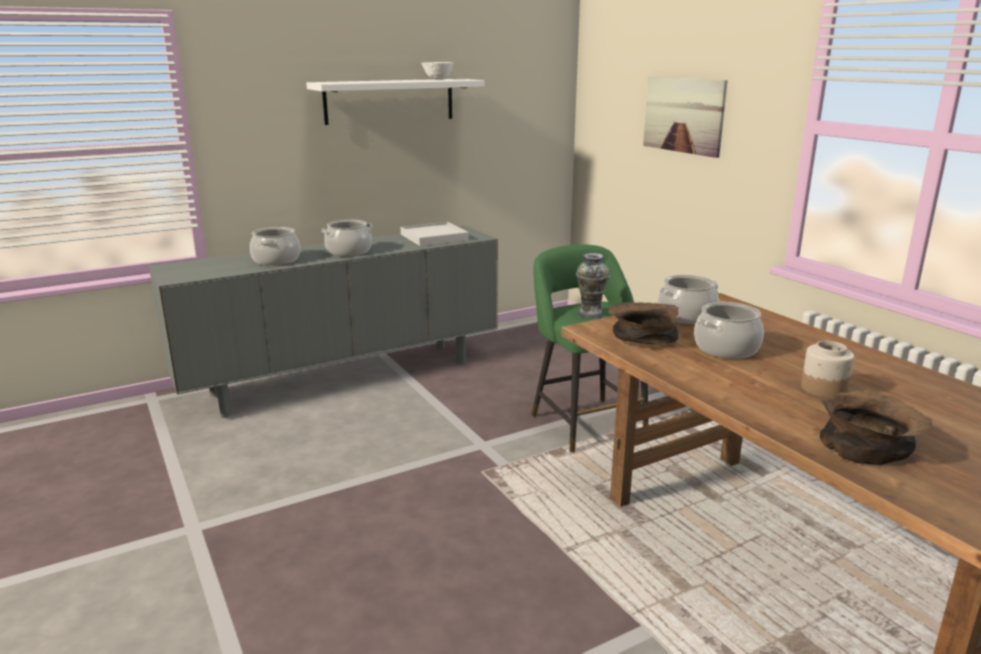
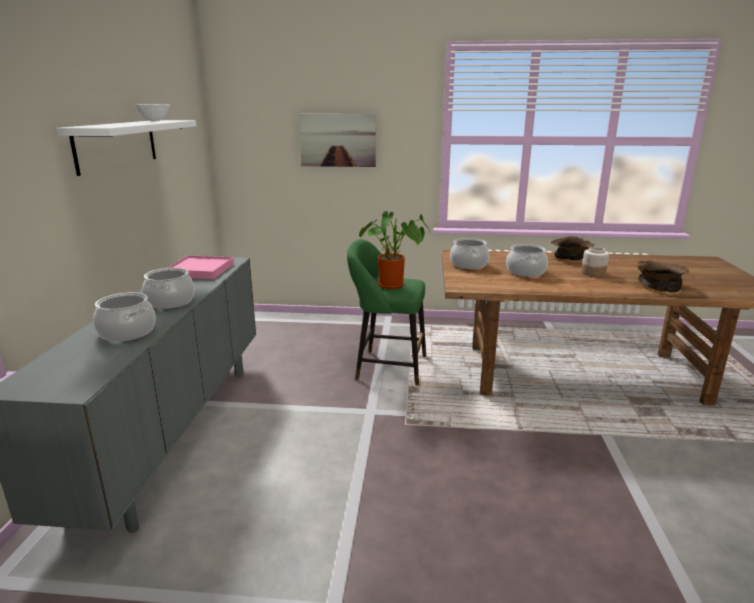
camera: 55 degrees left, 0 degrees up
white tray [401,222,469,246] -> pink tray [167,255,234,279]
vase [576,253,610,318] -> potted plant [359,211,430,289]
brown bowl [608,302,679,344] -> brown bowl moved to [551,236,595,260]

